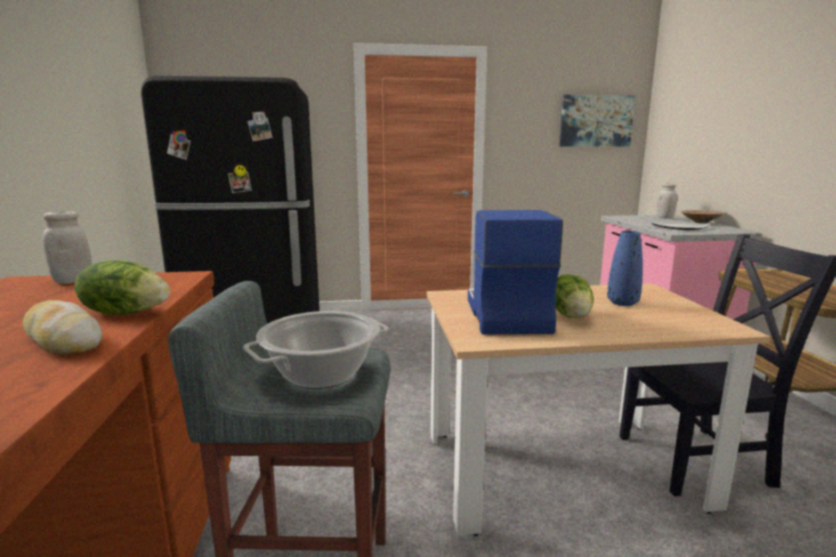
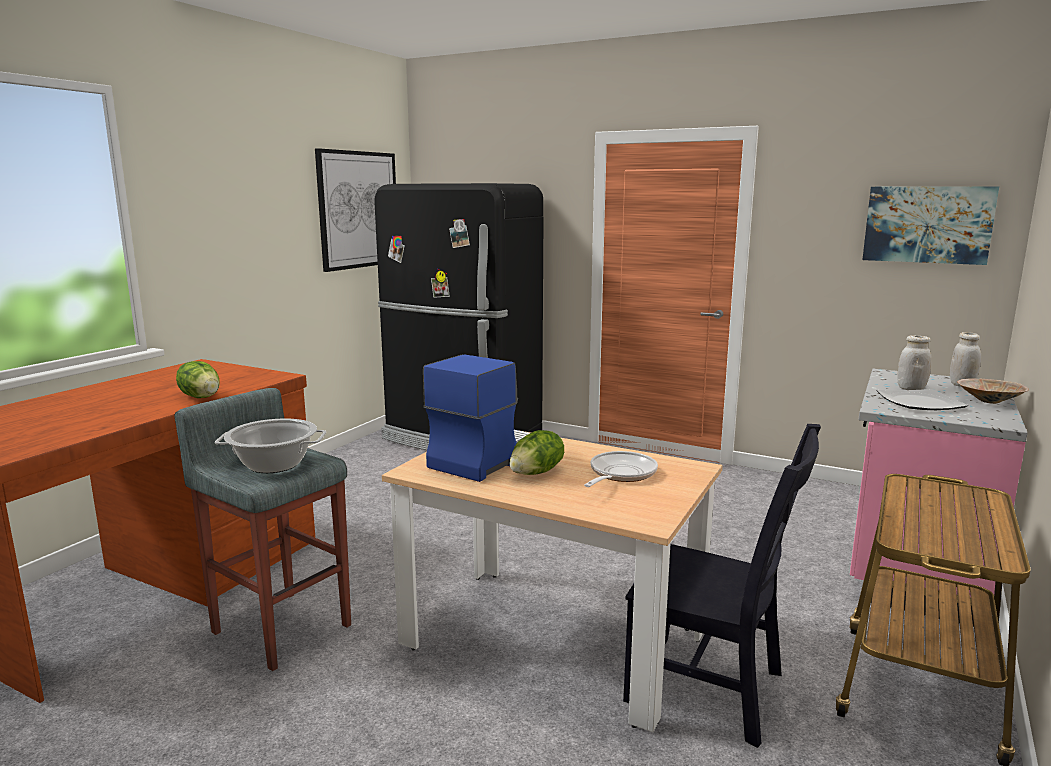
camera: 35 degrees right, 0 degrees up
bread [23,300,102,355] -> none
white jar [42,211,92,284] -> white jar moved to [897,335,932,390]
blue vase [607,231,643,306] -> frying pan [584,451,658,487]
none -> picture [315,148,396,272]

